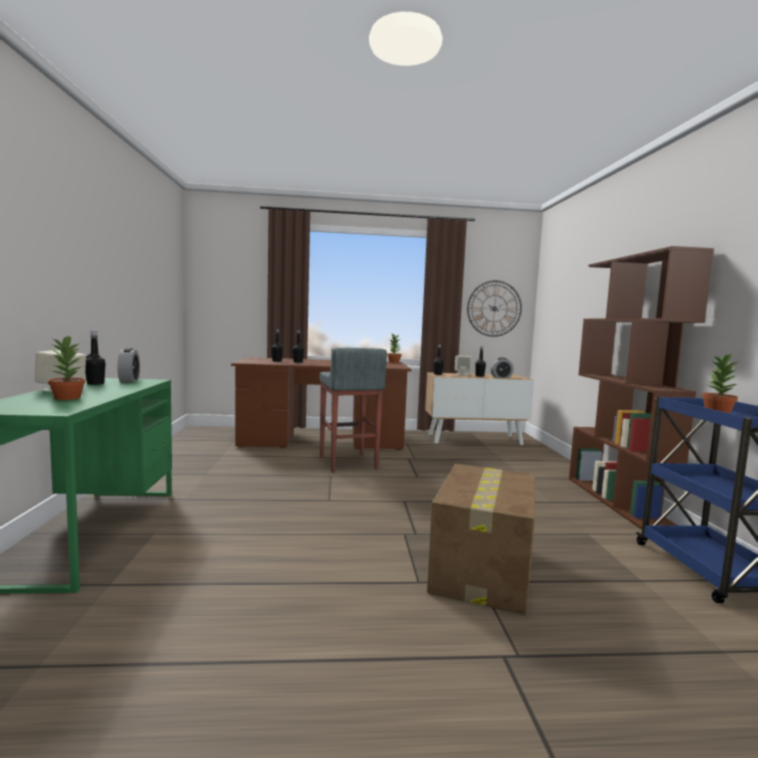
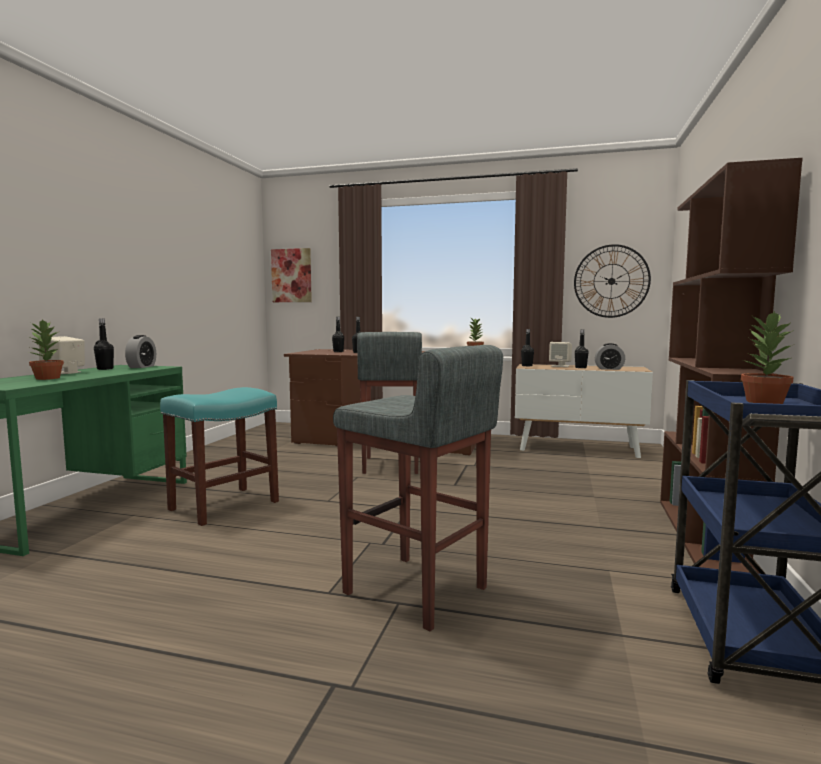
camera: 20 degrees right, 0 degrees up
cardboard box [427,464,535,615] -> grey stool [333,345,503,631]
none -> turquoise stool [160,387,279,526]
none -> picture [271,248,312,302]

